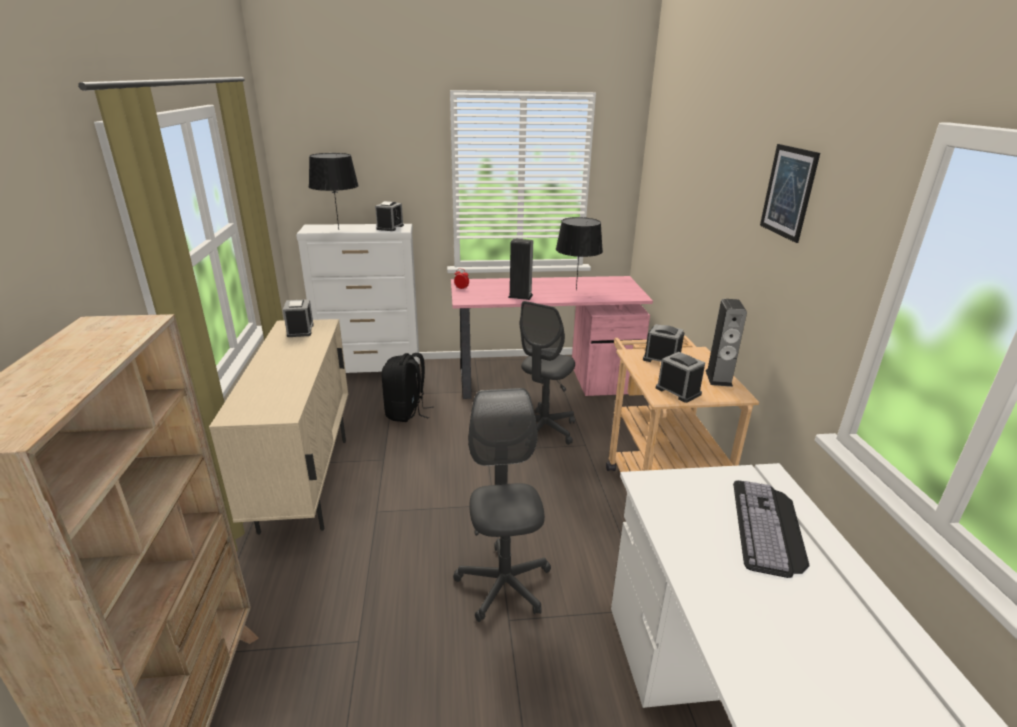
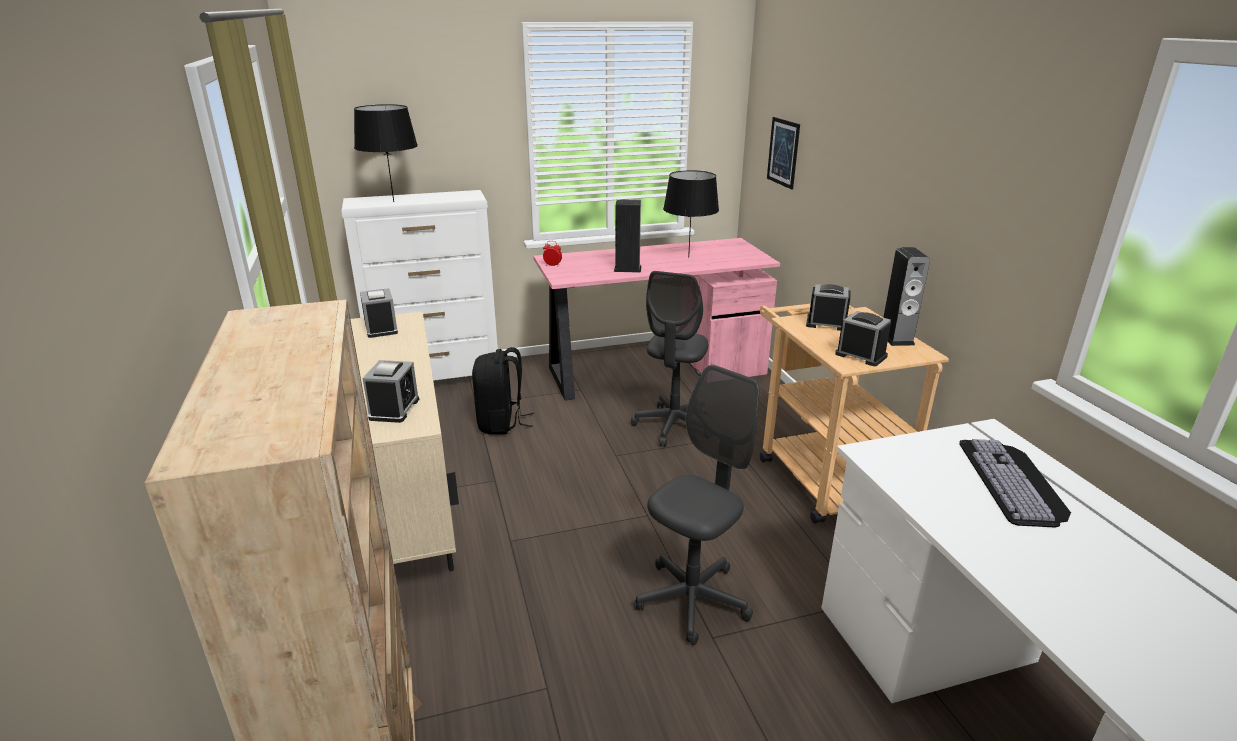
camera: 10 degrees left, 0 degrees up
alarm clock [375,201,404,231] -> alarm clock moved to [362,360,419,423]
grey office chair [453,388,551,622] -> grey office chair turned 60 degrees clockwise [634,364,760,645]
picture [760,144,820,243] -> picture moved to [767,117,800,190]

